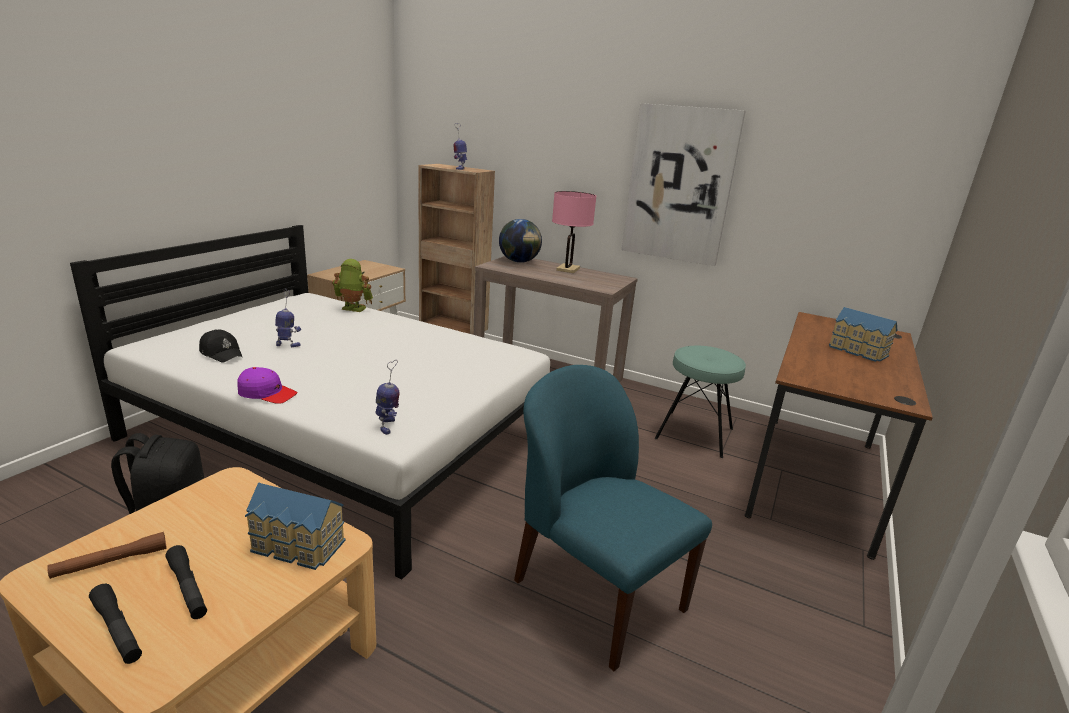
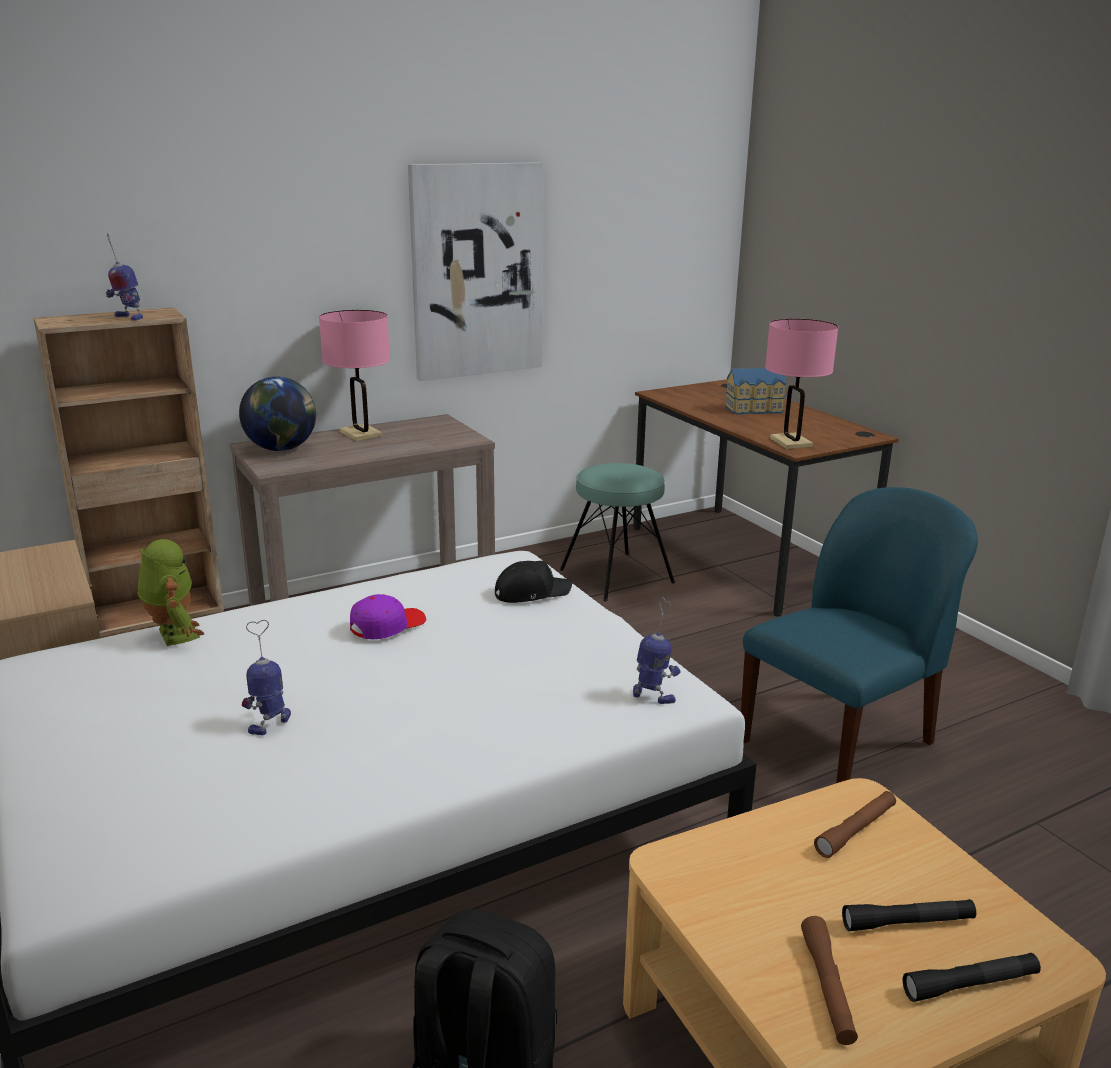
camera: 55 degrees left, 0 degrees up
black cap [199,329,242,363] -> black cap moved to [495,561,572,603]
purple cap [237,367,298,404] -> purple cap moved to [350,594,426,639]
toy house [245,482,345,570] -> brown flashlight [814,791,896,858]
toy robot [332,259,373,312] -> toy robot turned 105 degrees clockwise [138,539,205,646]
blue chair [514,365,712,671] -> blue chair turned 150 degrees clockwise [741,487,978,783]
none -> pink table lamp [765,319,838,449]

